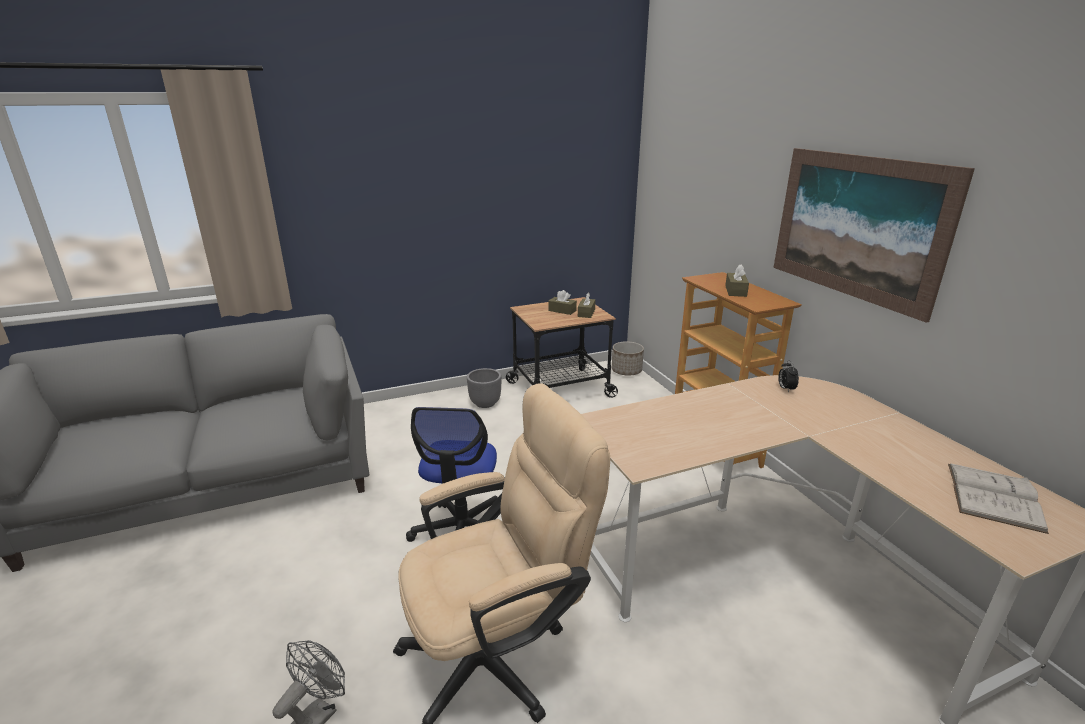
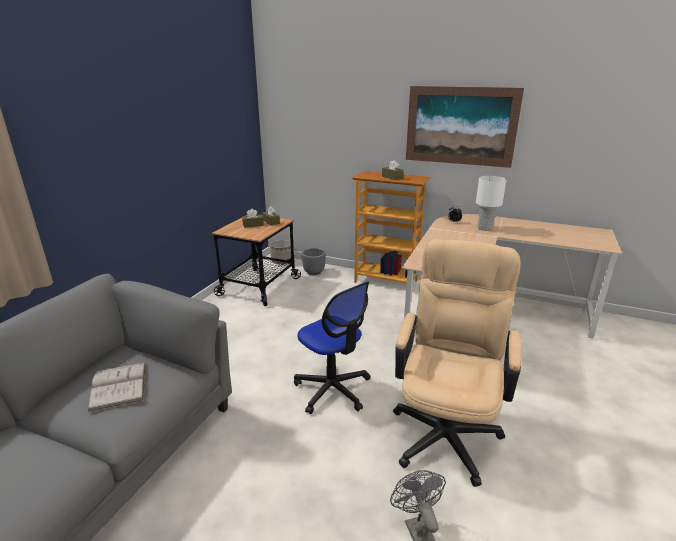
camera: 45 degrees left, 0 degrees up
grey planter [467,368,501,408] -> grey planter moved to [302,248,326,275]
white book [948,463,1049,534] -> white book moved to [88,362,146,412]
none -> white table lamp [476,176,506,231]

